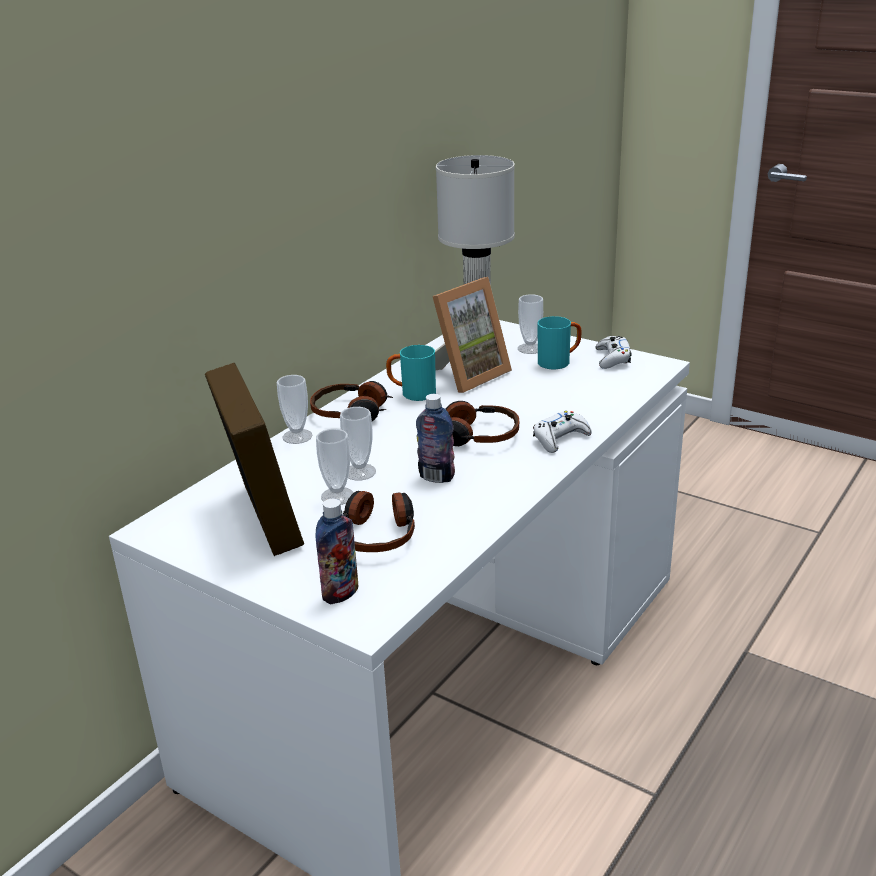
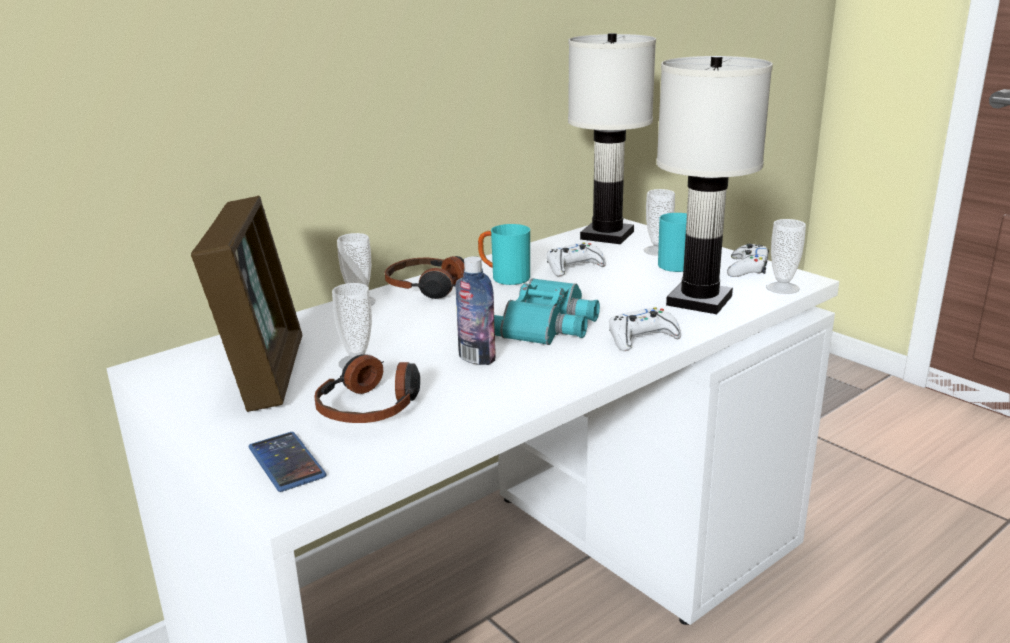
camera: 15 degrees right, 5 degrees down
bottle [316,499,358,605] -> phone [248,432,327,492]
cup [340,407,376,480] -> cup moved to [766,219,806,294]
picture frame [432,277,512,393] -> white game controller [547,242,606,277]
headphones [446,401,519,446] -> turquoise binoculars [494,278,600,345]
none -> white table lamp [656,56,773,314]

